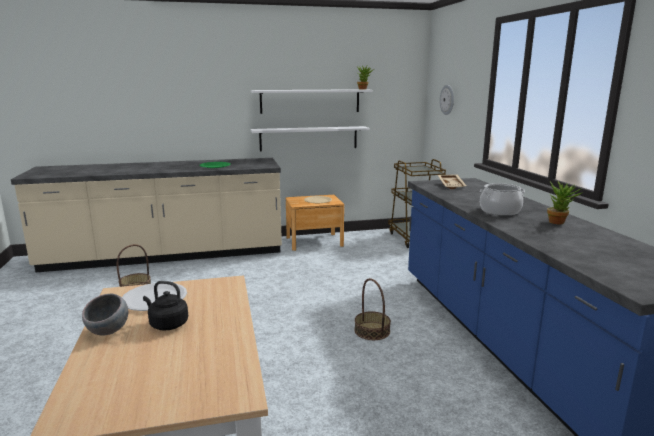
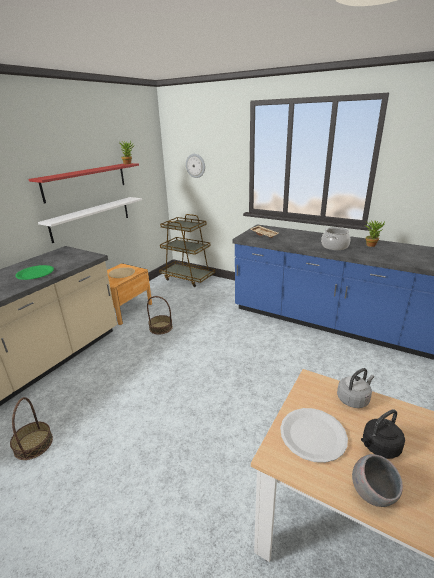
camera: 45 degrees left, 10 degrees up
white shelf [251,89,373,114] -> red shelf [28,163,139,203]
basket [354,278,391,340] -> basket moved to [147,296,173,335]
none -> grey kettle [337,368,374,408]

